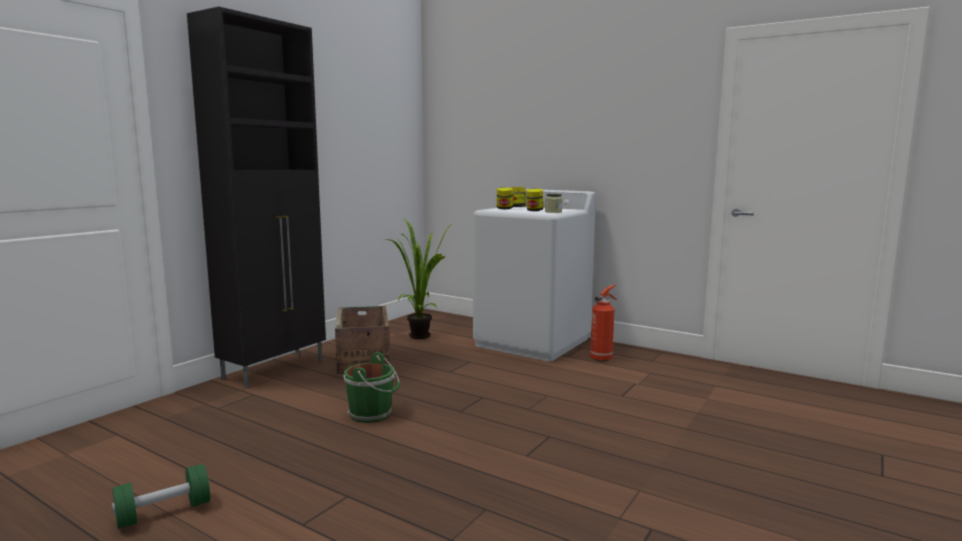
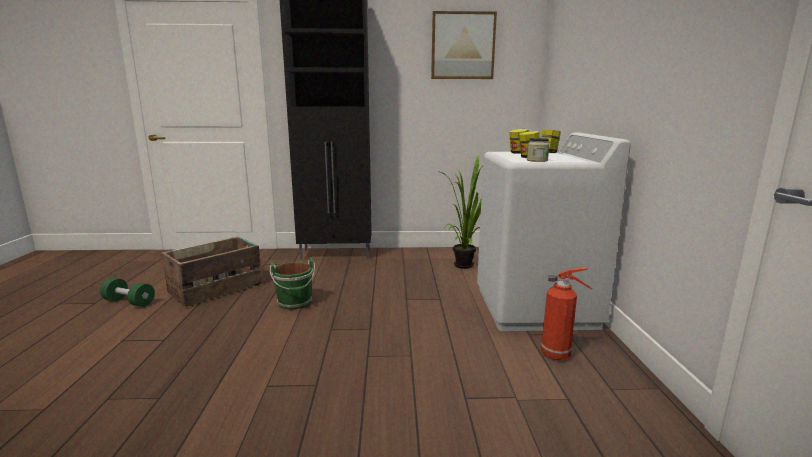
camera: 55 degrees right, 5 degrees up
crate [335,306,390,374] -> crate moved to [161,236,262,307]
none -> picture [431,11,497,79]

